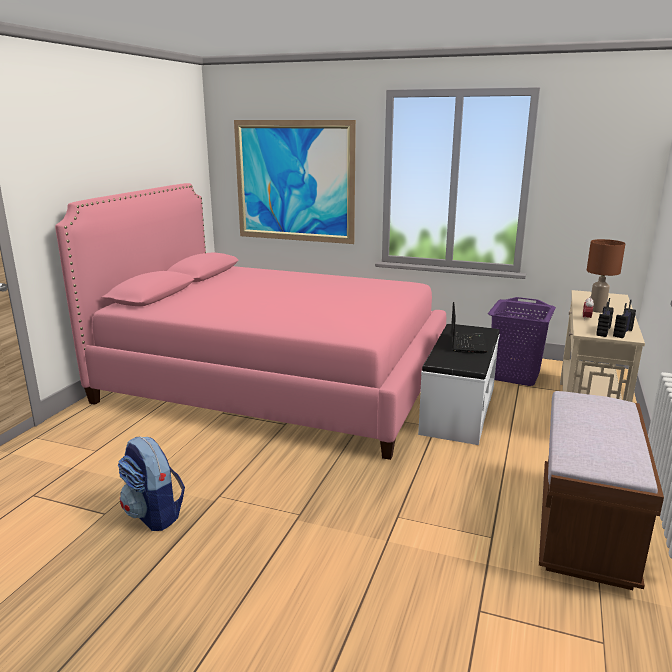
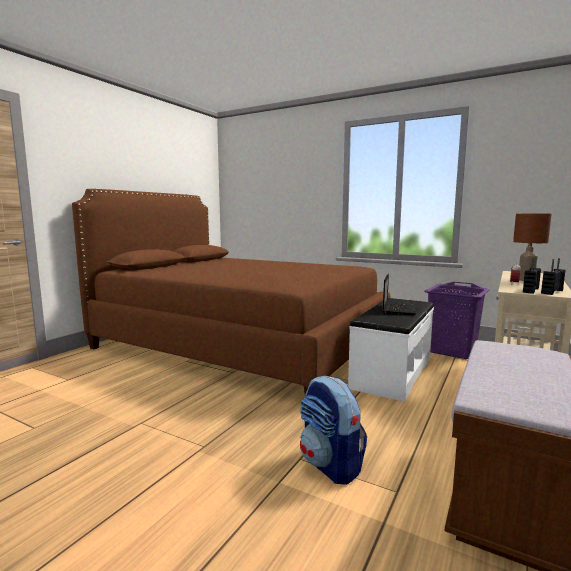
camera: 10 degrees right, 10 degrees down
pink bed [55,183,446,460] -> brown bed [72,189,390,394]
backpack [118,437,185,531] -> backpack moved to [300,376,367,485]
picture [234,120,356,244] -> none

